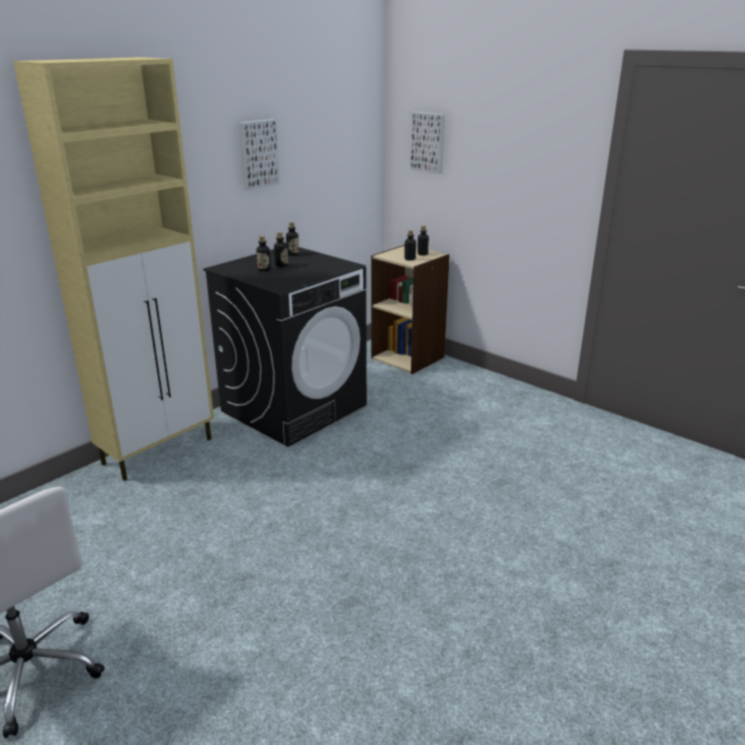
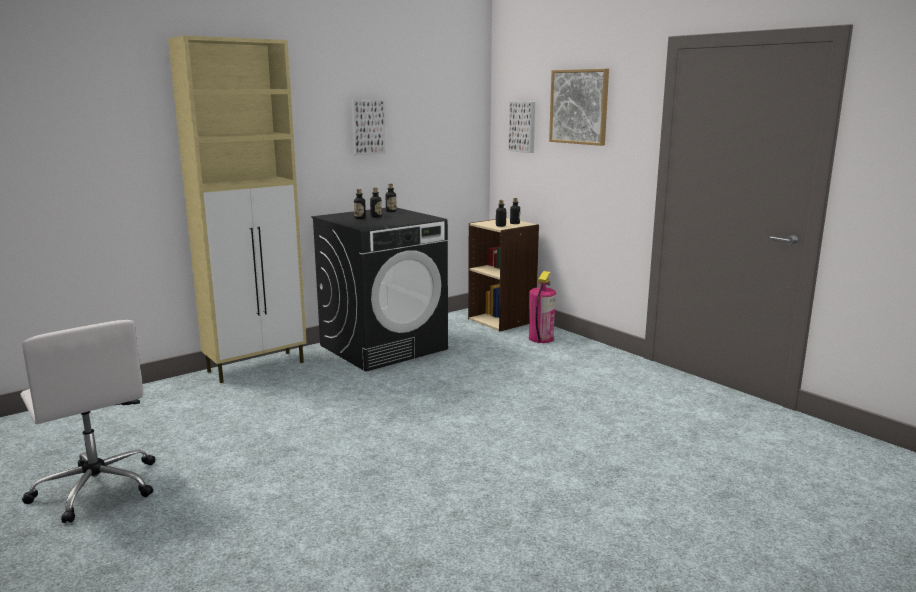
camera: 10 degrees right, 10 degrees down
none -> fire extinguisher [529,271,557,343]
none -> picture [549,69,609,146]

